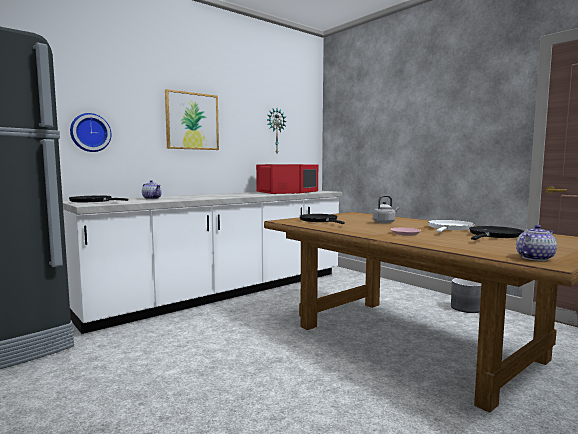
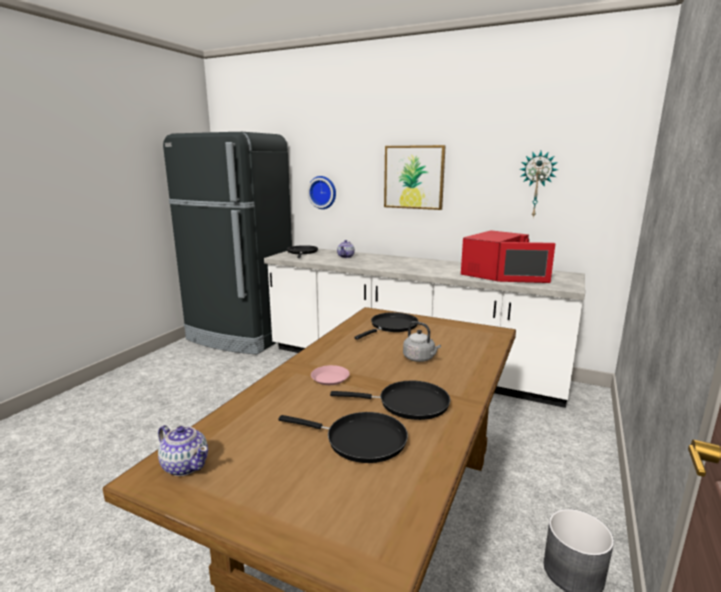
camera: 65 degrees right, 10 degrees up
white frying pan [428,220,474,232] -> black frying pan [330,381,450,420]

